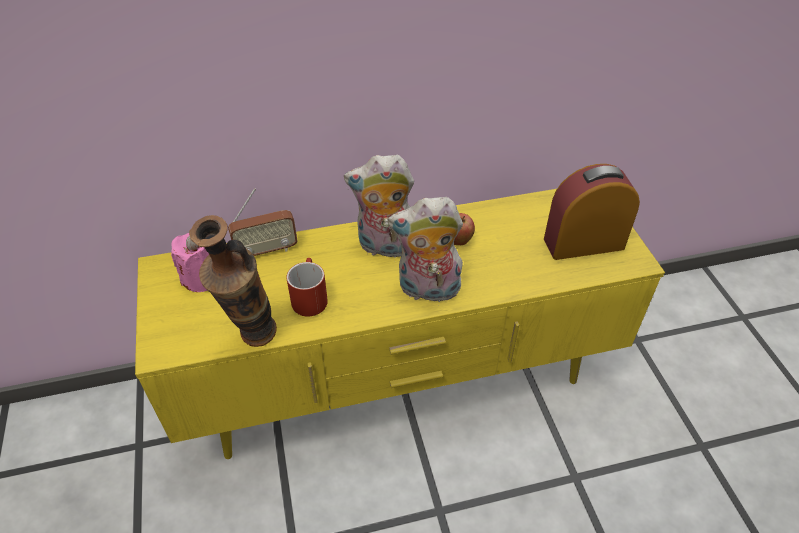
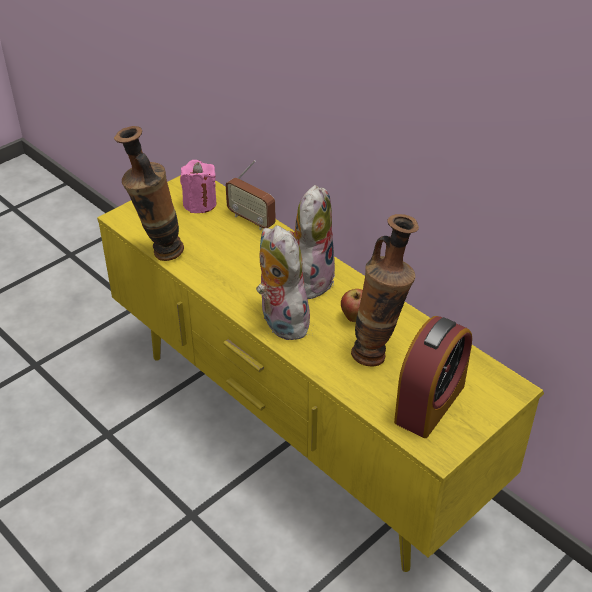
camera: 60 degrees right, 5 degrees down
red mug [286,258,328,317] -> none
plush toy [344,155,414,258] -> plush toy turned 45 degrees clockwise [288,185,335,299]
alarm clock [544,164,640,260] -> alarm clock turned 75 degrees clockwise [394,316,472,438]
none -> vase [351,214,419,367]

